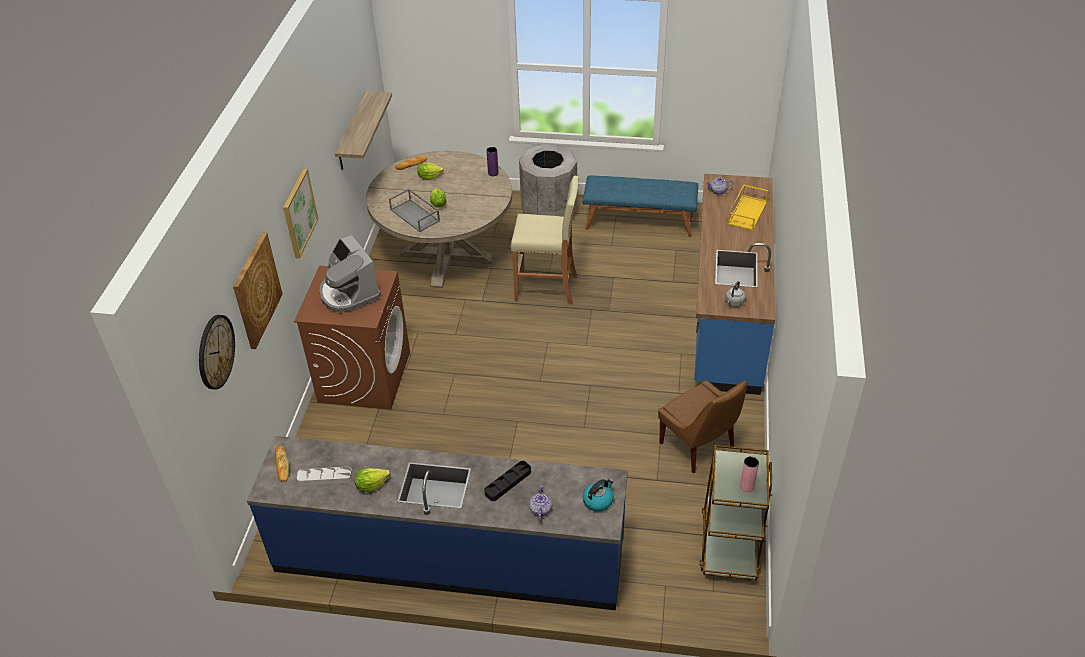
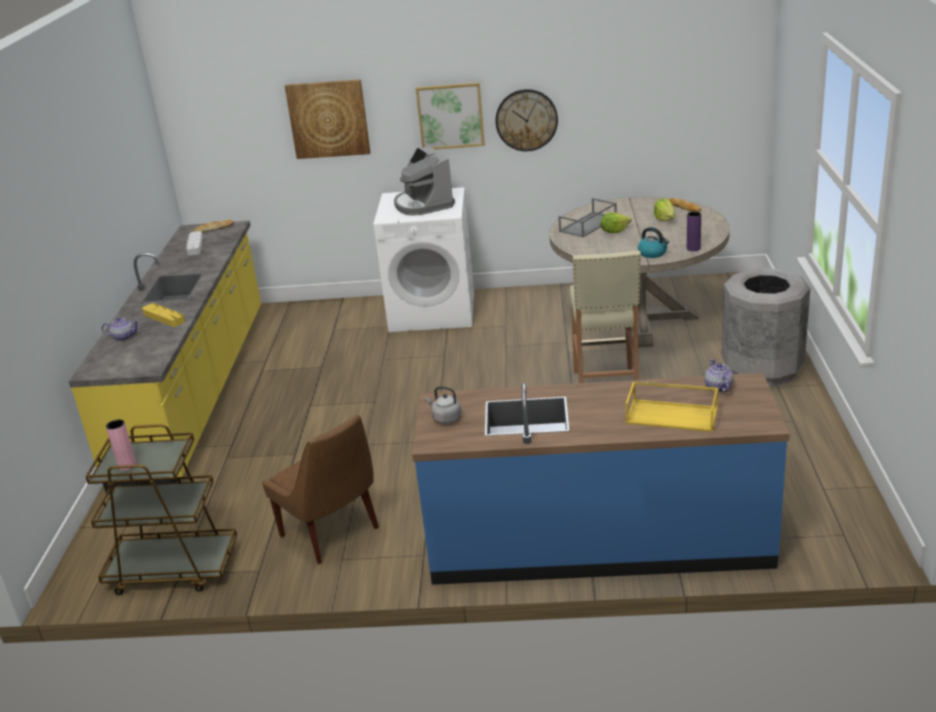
camera: 85 degrees right, 15 degrees down
wall clock [199,315,235,390] -> wall clock moved to [495,89,558,151]
blue counter [247,436,628,610] -> yellow counter [68,221,261,495]
brown washing machine [294,265,410,410] -> white washing machine [373,187,474,332]
coffee machine [319,235,381,313] -> coffee machine turned 75 degrees counterclockwise [394,146,455,216]
shelf [335,91,392,170] -> none
lettuce [355,468,390,492] -> none
black tray [484,461,531,501] -> yellow tray [142,303,185,327]
kettle [582,479,614,511] -> kettle moved to [638,227,669,258]
blue bench [583,176,698,237] -> none
brown chair [658,380,747,473] -> brown chair turned 90 degrees counterclockwise [262,415,379,564]

